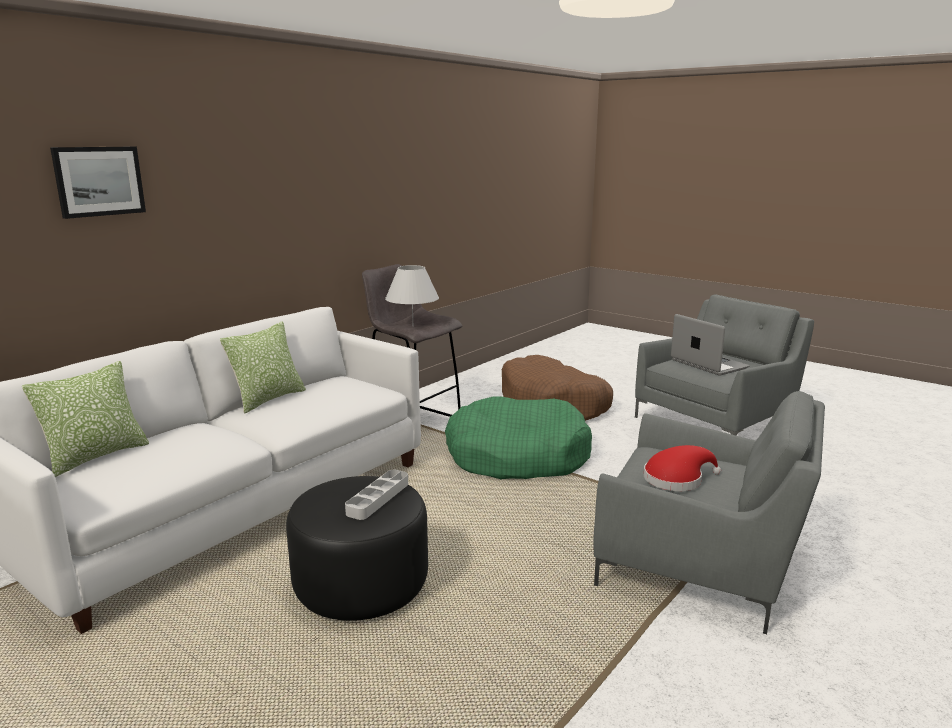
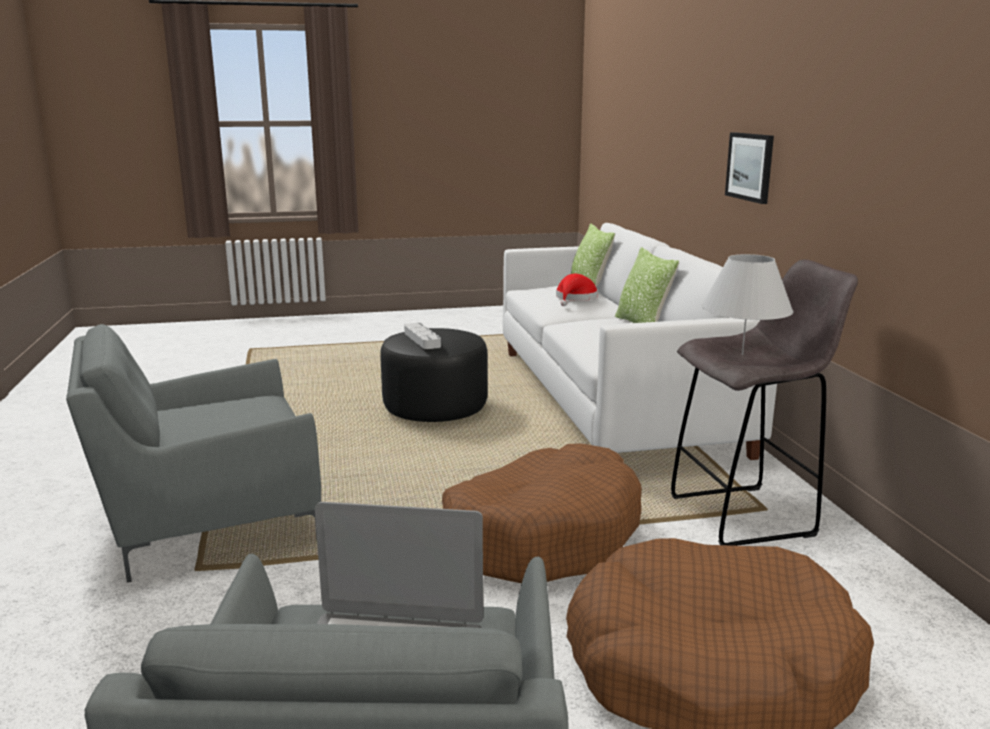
camera: 130 degrees right, 0 degrees up
picture [50,147,146,219] -> picture moved to [725,132,774,204]
green dog bed [445,396,592,479] -> brown dog bed [442,444,642,583]
red hat [644,445,721,491] -> red hat moved to [556,274,598,306]

